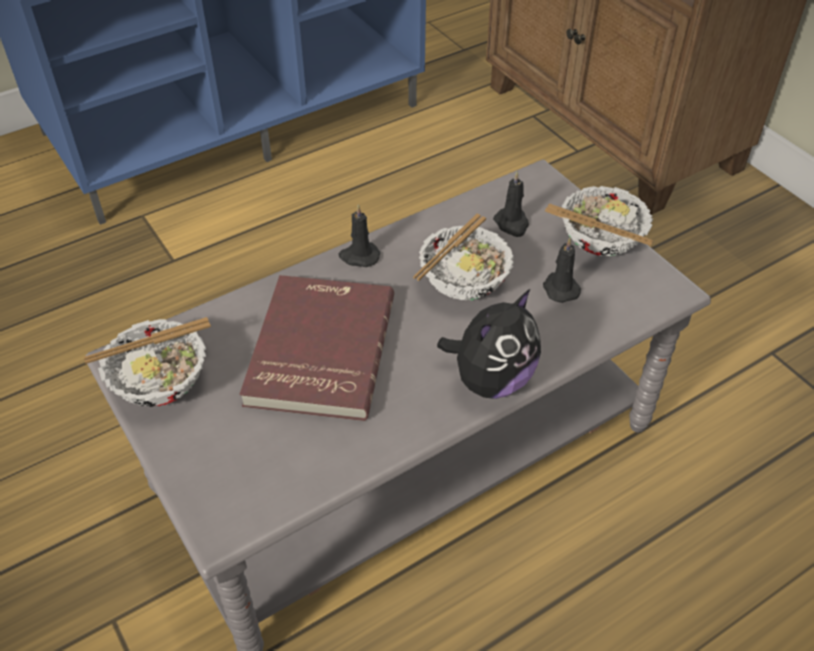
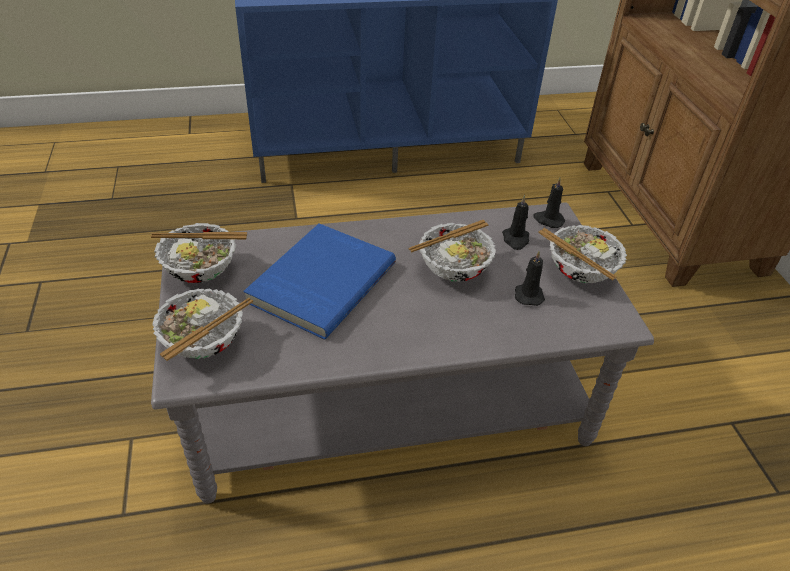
camera: 20 degrees right, 5 degrees down
red book [239,275,394,421] -> blue book [243,223,396,340]
black candle [339,204,380,267] -> black candle moved to [533,177,565,228]
plush toy [437,289,541,399] -> none
none -> bowl [152,289,253,361]

